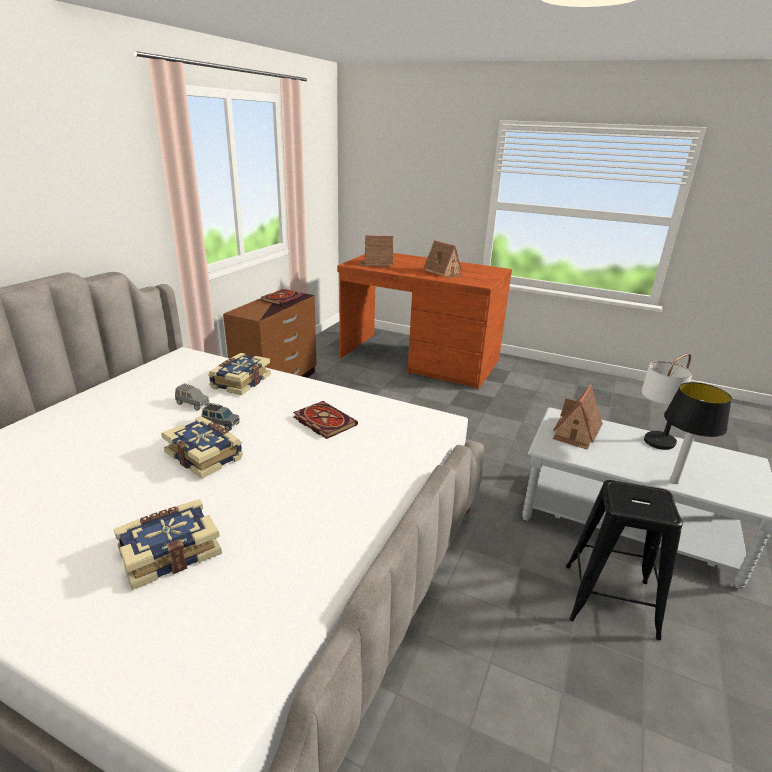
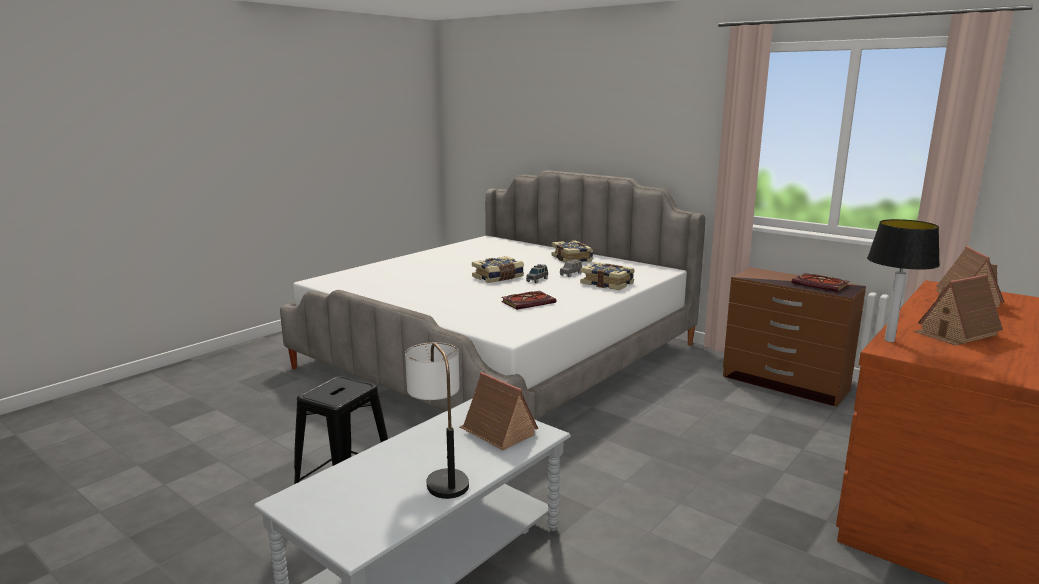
camera: 105 degrees right, 10 degrees down
book [114,499,222,590] -> book moved to [551,240,593,263]
table lamp [664,382,732,484] -> table lamp moved to [867,219,940,342]

